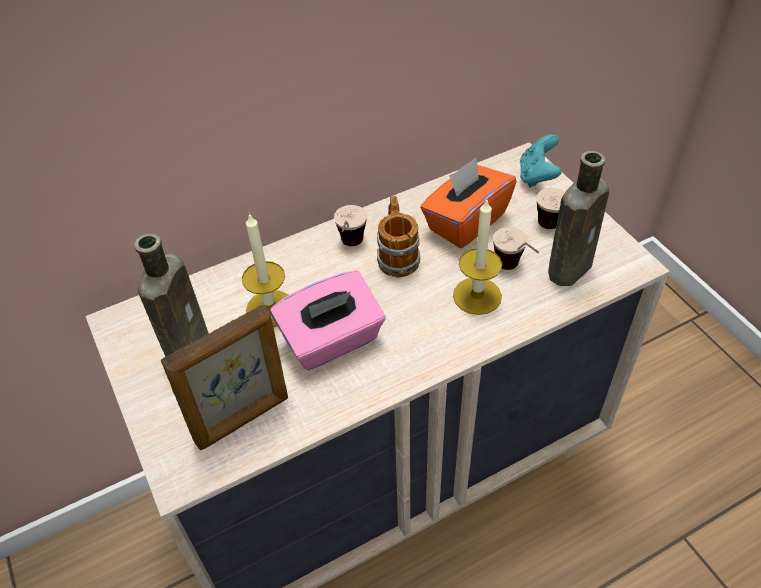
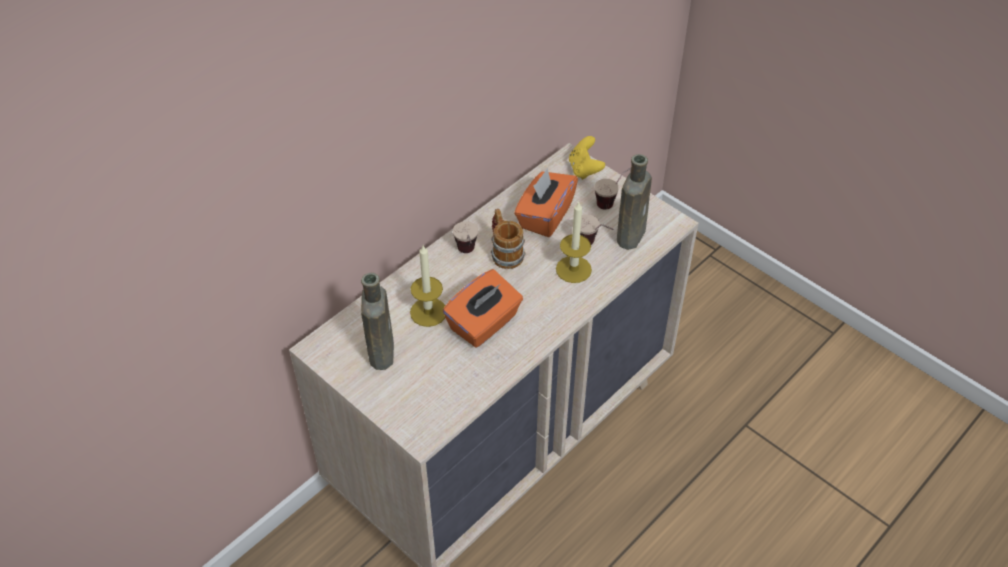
camera: 20 degrees left, 0 degrees up
picture frame [161,305,288,450] -> none
pink tissue box [270,271,385,370] -> orange tissue box [443,269,523,348]
turquoise game controller [520,134,562,187] -> yellow game controller [569,136,605,180]

